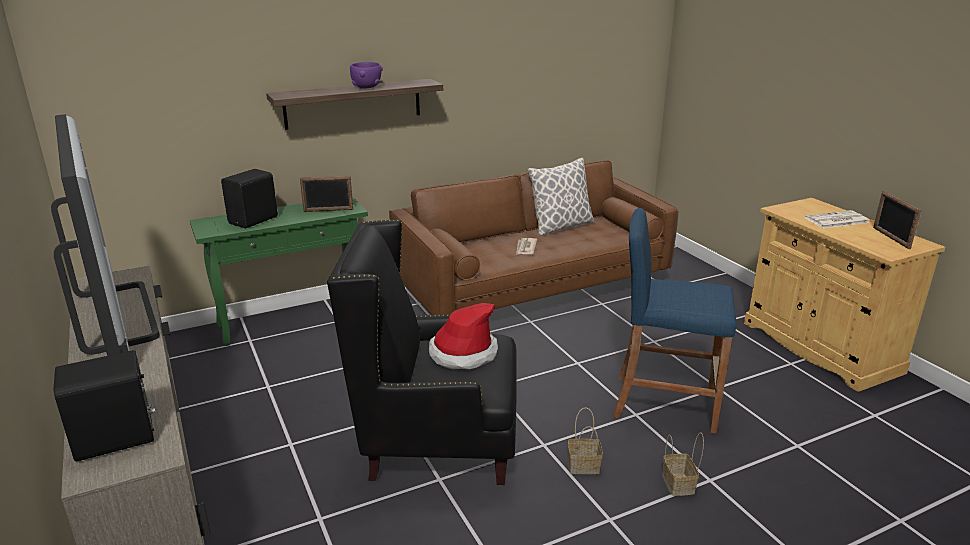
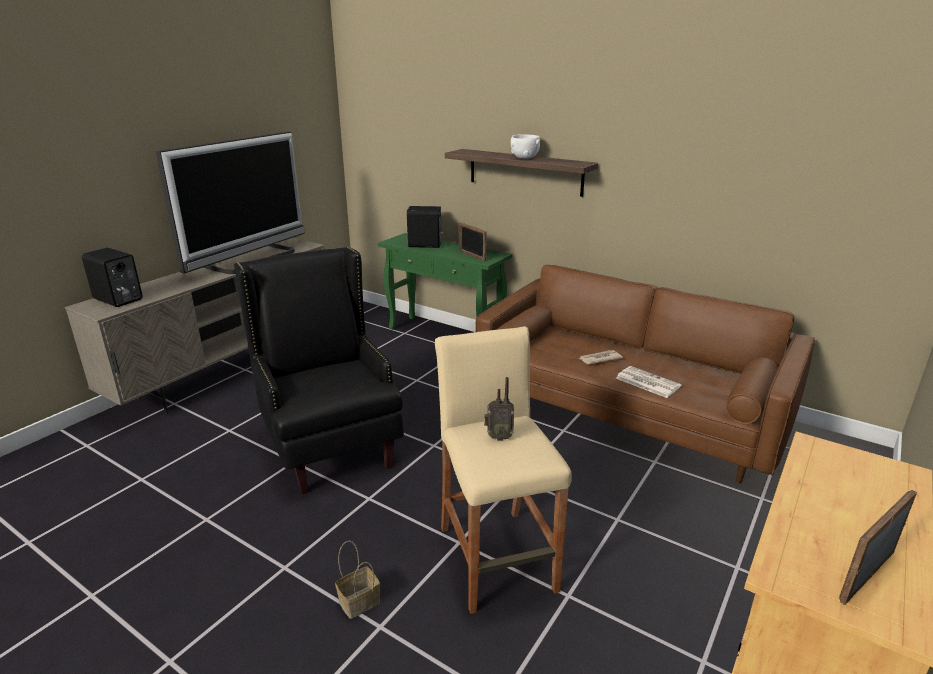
camera: 60 degrees right, 0 degrees up
purple bowl [350,62,383,89] -> white bowl [511,134,540,158]
hat [429,303,498,370] -> none
pillow [527,158,594,236] -> none
basket [568,407,603,474] -> none
blue stool [613,208,736,433] -> beige stool [435,326,572,614]
newspaper [804,210,869,228] -> newspaper moved to [616,366,681,398]
none -> radio [484,377,514,441]

